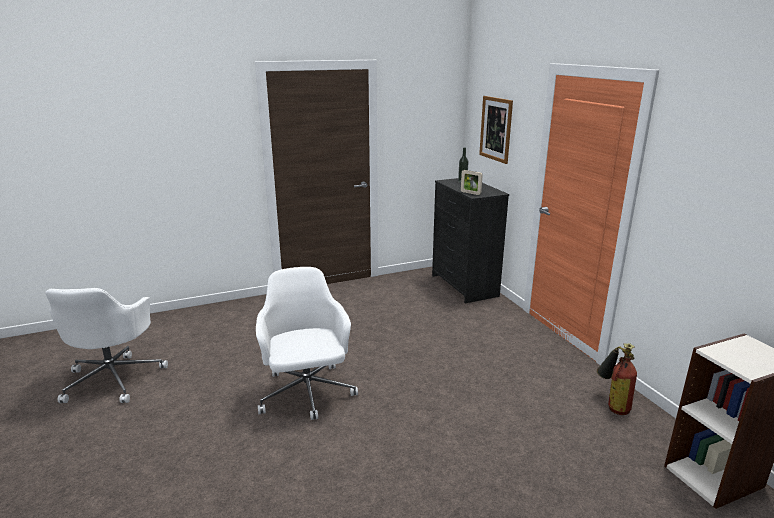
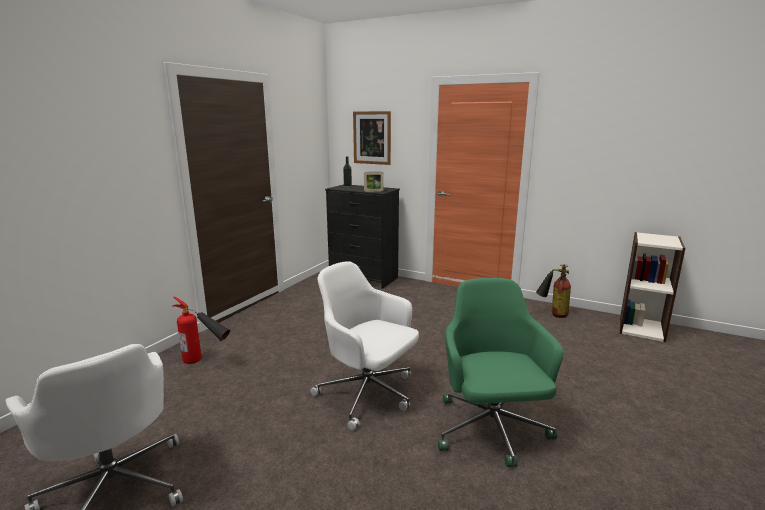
camera: 40 degrees left, 5 degrees down
none -> fire extinguisher [172,296,230,364]
none -> green office chair [438,278,564,467]

